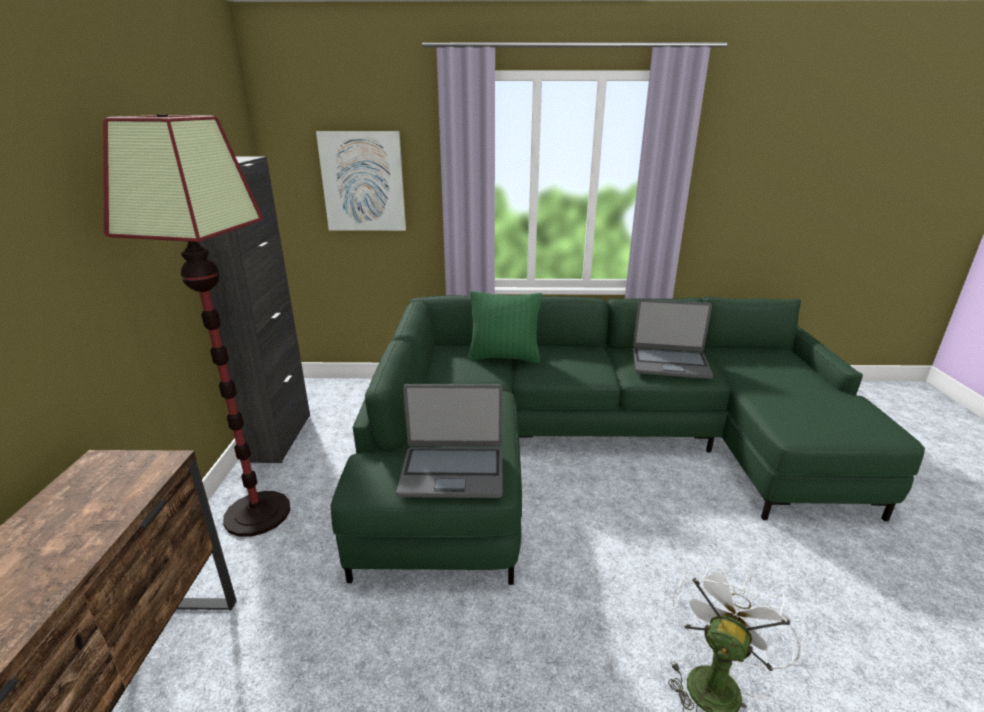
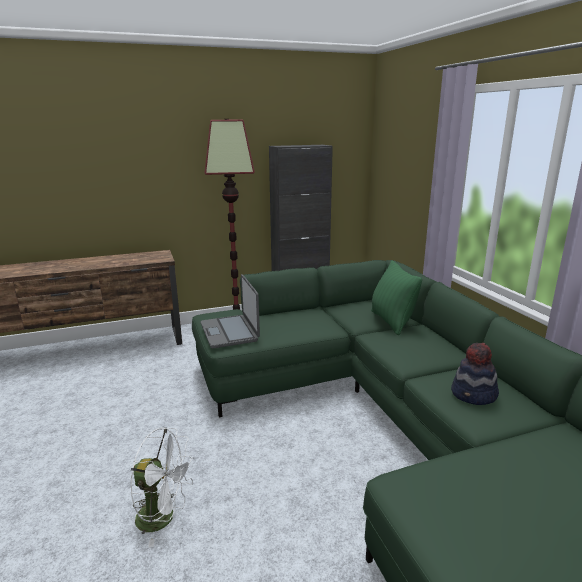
camera: 70 degrees right, 5 degrees down
picture [316,131,406,231] -> none
laptop [633,299,713,379] -> hat [451,343,499,405]

